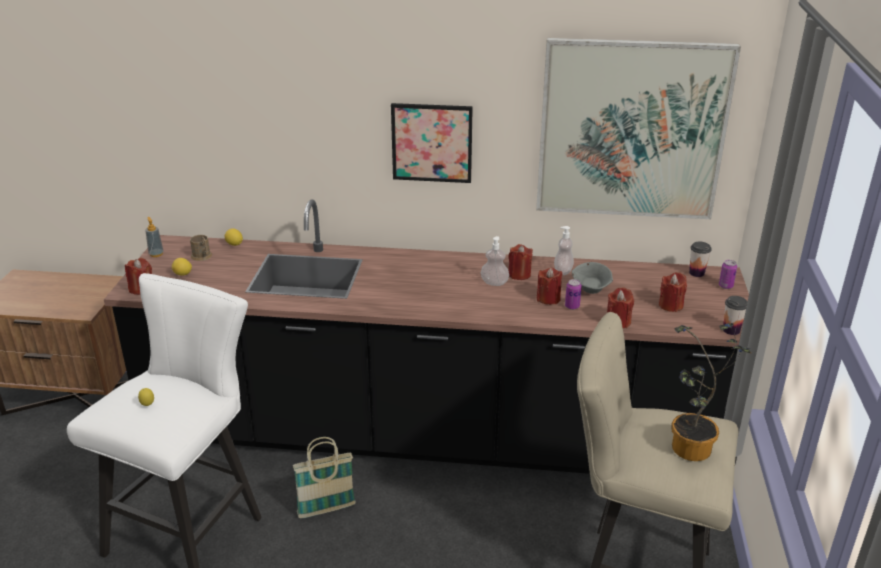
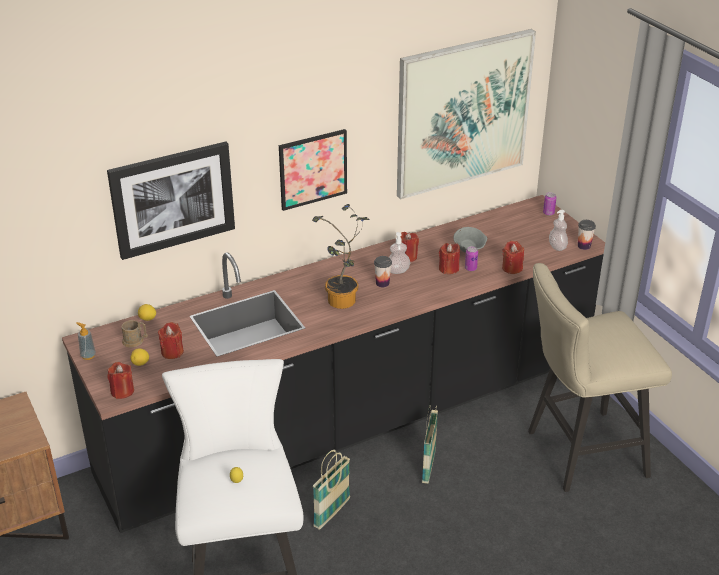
camera: 35 degrees left, 5 degrees up
soap dispenser [554,226,574,275] -> soap dispenser moved to [549,210,568,251]
red candle [659,272,687,312] -> red candle moved to [158,322,184,359]
potted plant [671,323,752,461] -> potted plant moved to [312,204,370,309]
cup [689,242,712,277] -> cup moved to [374,256,392,287]
none -> picture [107,142,235,260]
none -> basket [422,406,438,484]

